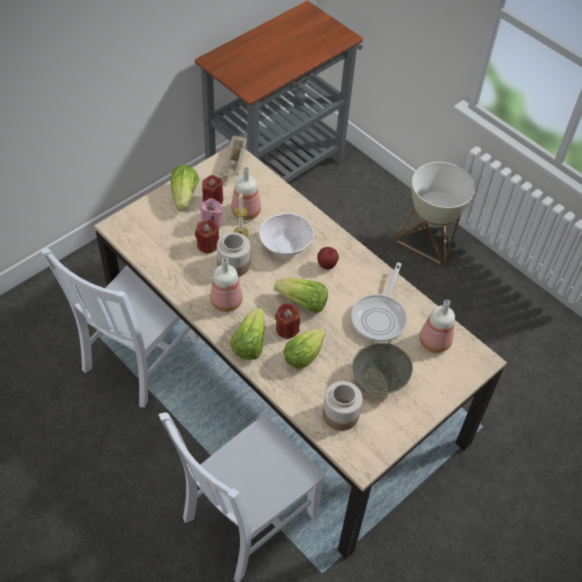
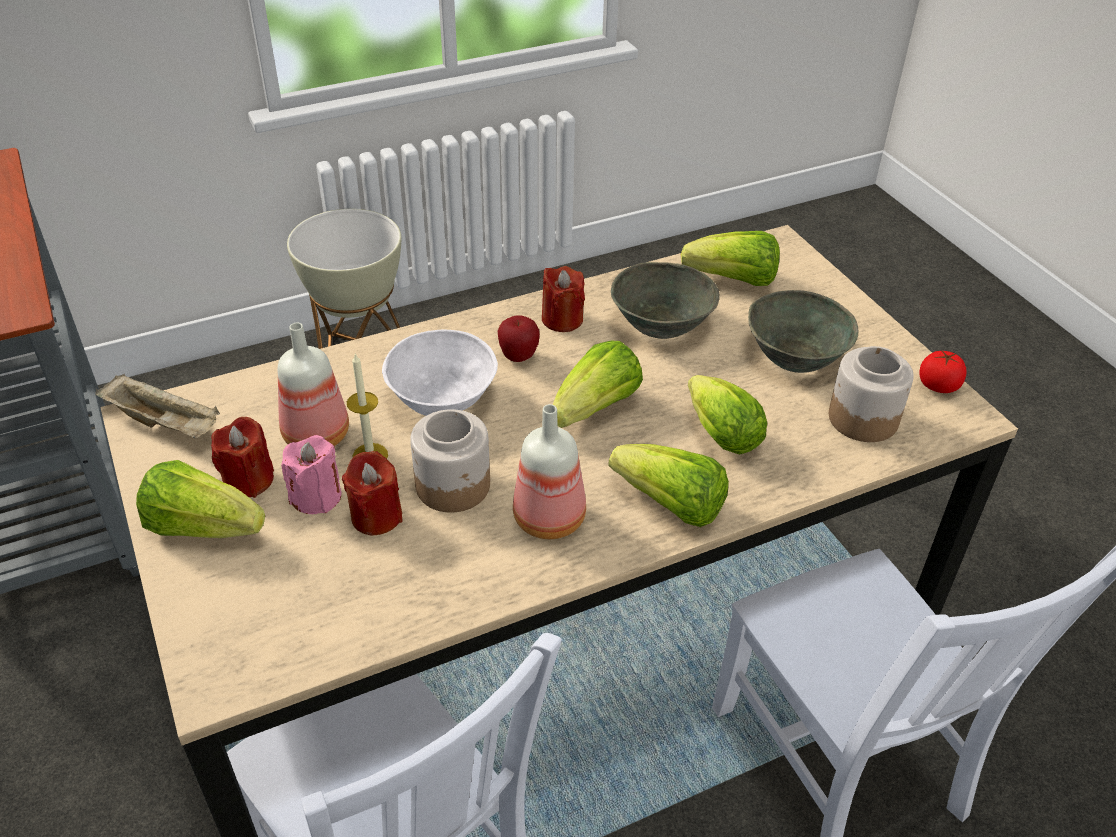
camera: 70 degrees left, 10 degrees down
red candle [275,303,300,339] -> red candle moved to [542,266,585,332]
frying pan [351,262,407,342] -> grey bowl [611,262,720,339]
bottle [419,300,455,353] -> lettuce [681,231,780,286]
none -> tomato [919,350,966,393]

